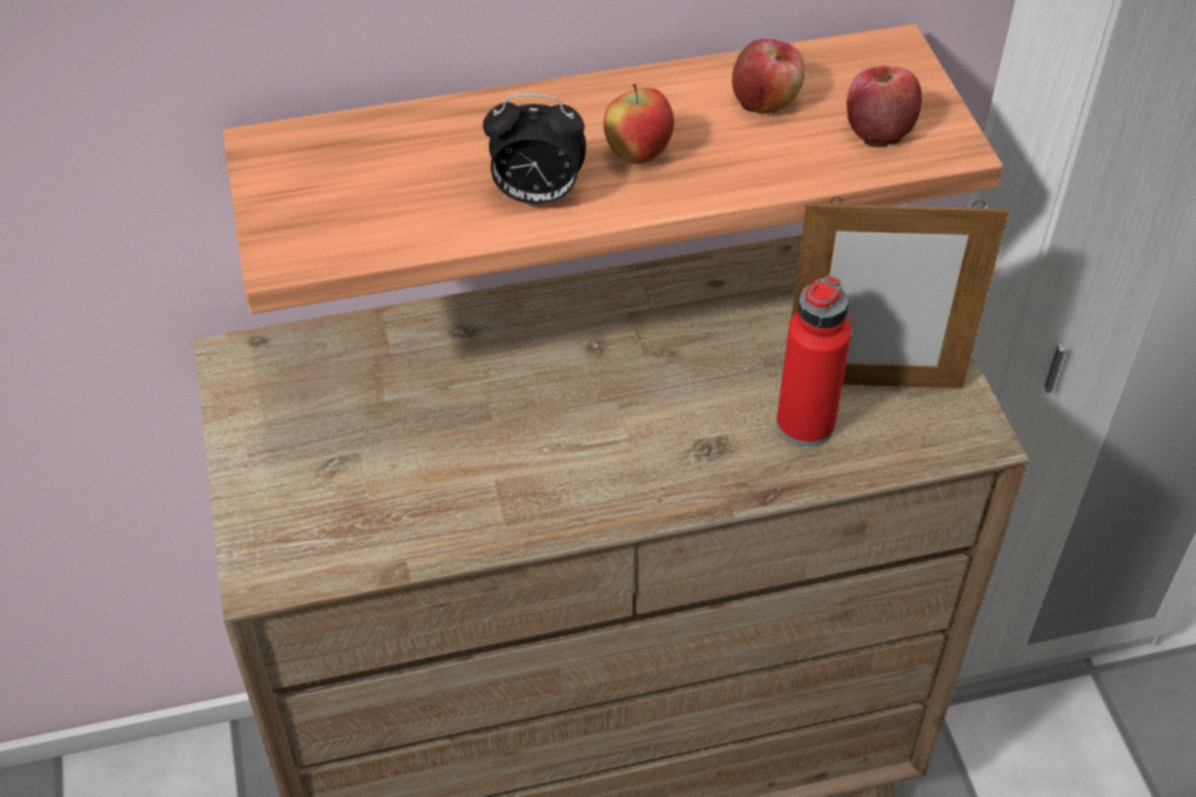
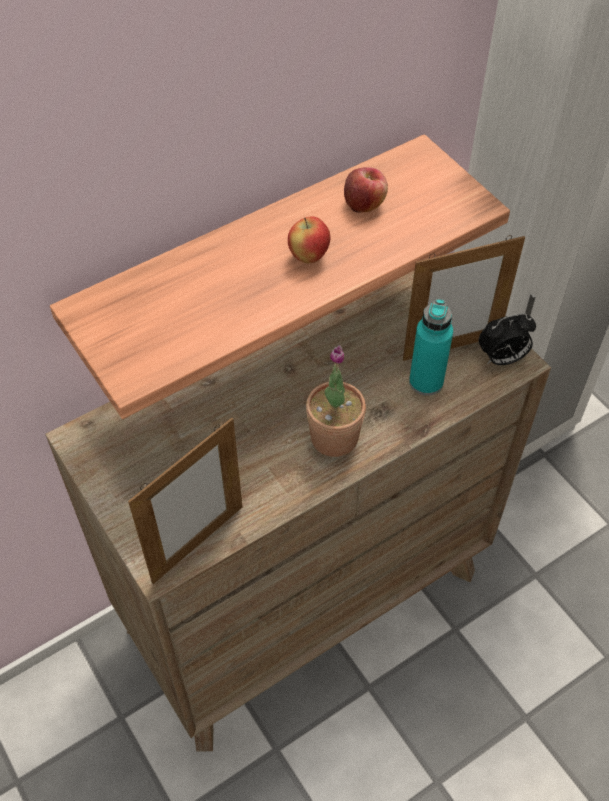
camera: 20 degrees left, 5 degrees up
alarm clock [483,94,586,204] -> alarm clock moved to [479,313,536,365]
red bottle [776,275,851,446] -> turquoise bottle [409,299,453,396]
apple [846,66,922,148] -> none
none -> picture frame [128,418,243,584]
none -> potted plant [306,345,366,457]

